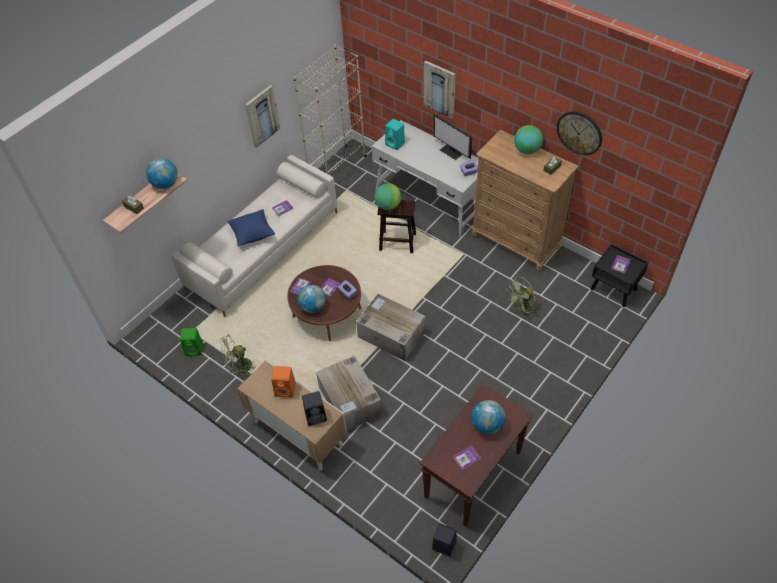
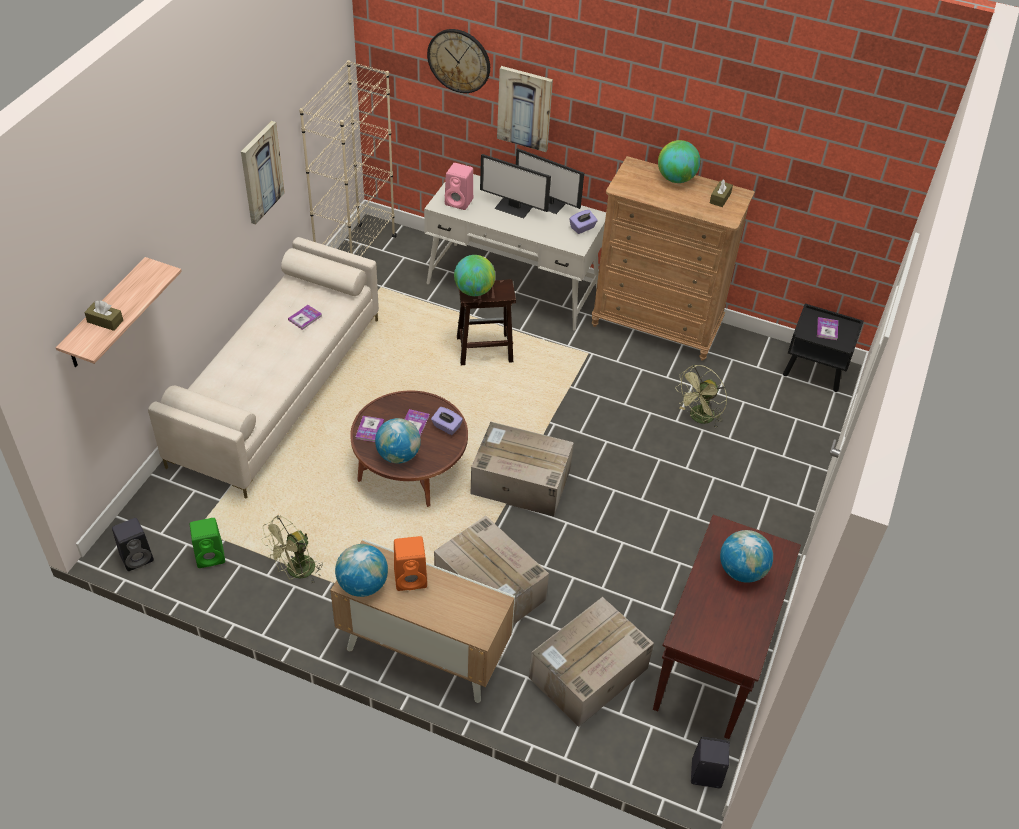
camera: 20 degrees left, 5 degrees down
globe [146,158,178,189] -> globe moved to [335,544,388,597]
blue pillow [228,209,275,247] -> none
black speaker [302,391,327,426] -> black speaker moved to [112,518,154,571]
turquoise speaker [385,119,405,150] -> pink speaker [445,163,473,210]
book [453,445,481,470] -> none
wall clock [557,111,602,155] -> wall clock moved to [427,29,490,93]
none -> monitor [480,154,551,218]
none -> cardboard box [529,597,654,727]

